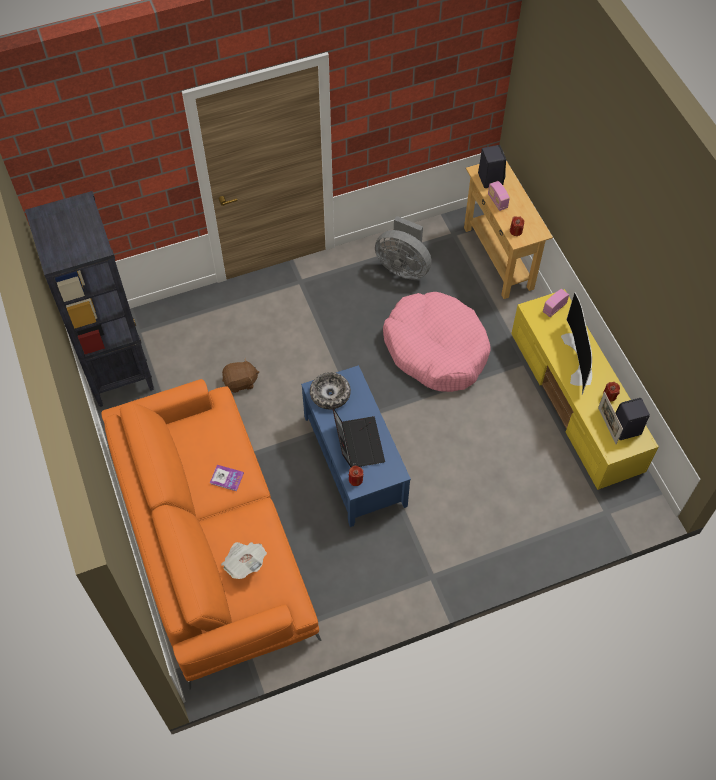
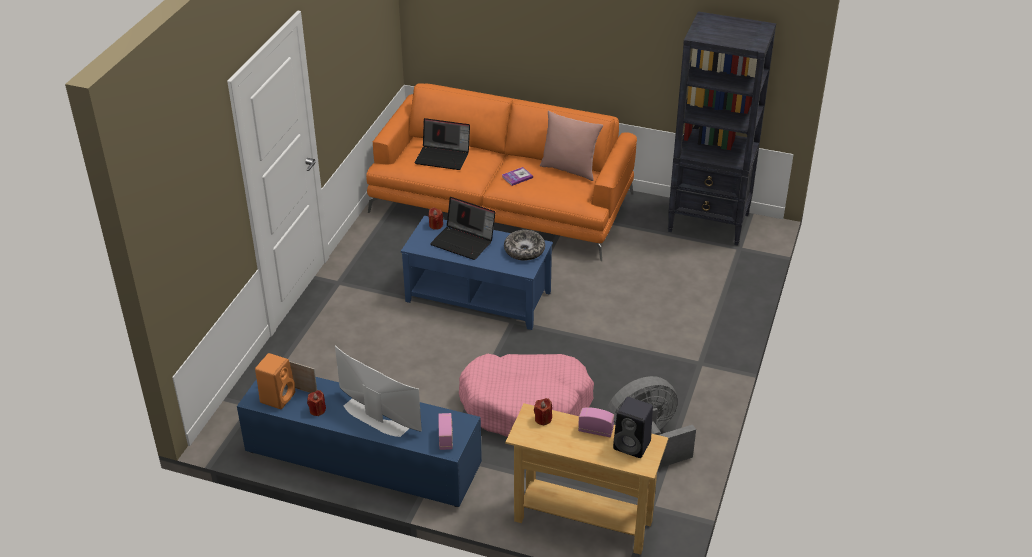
camera: 130 degrees right, 20 degrees down
newspaper [221,542,267,579] -> laptop [415,118,470,170]
brown plush toy [222,358,259,393] -> none
yellow tv stand [511,289,659,490] -> blue tv stand [237,377,482,507]
black speaker [615,398,650,440] -> orange speaker [255,353,295,409]
none -> pink pillow [540,110,603,181]

